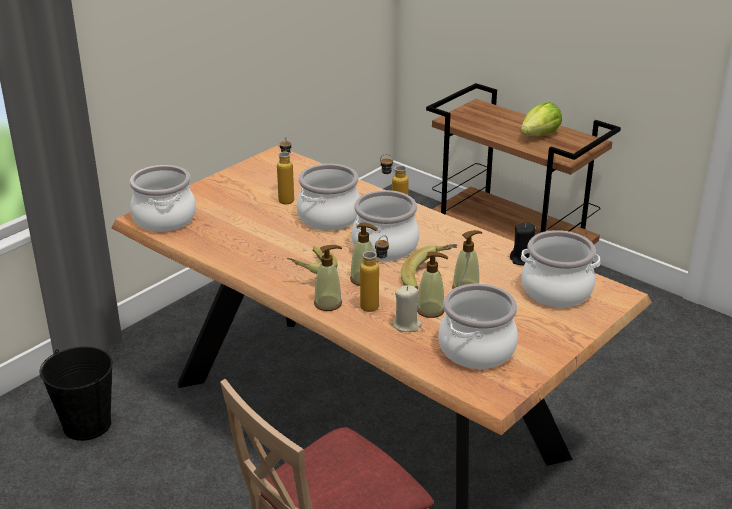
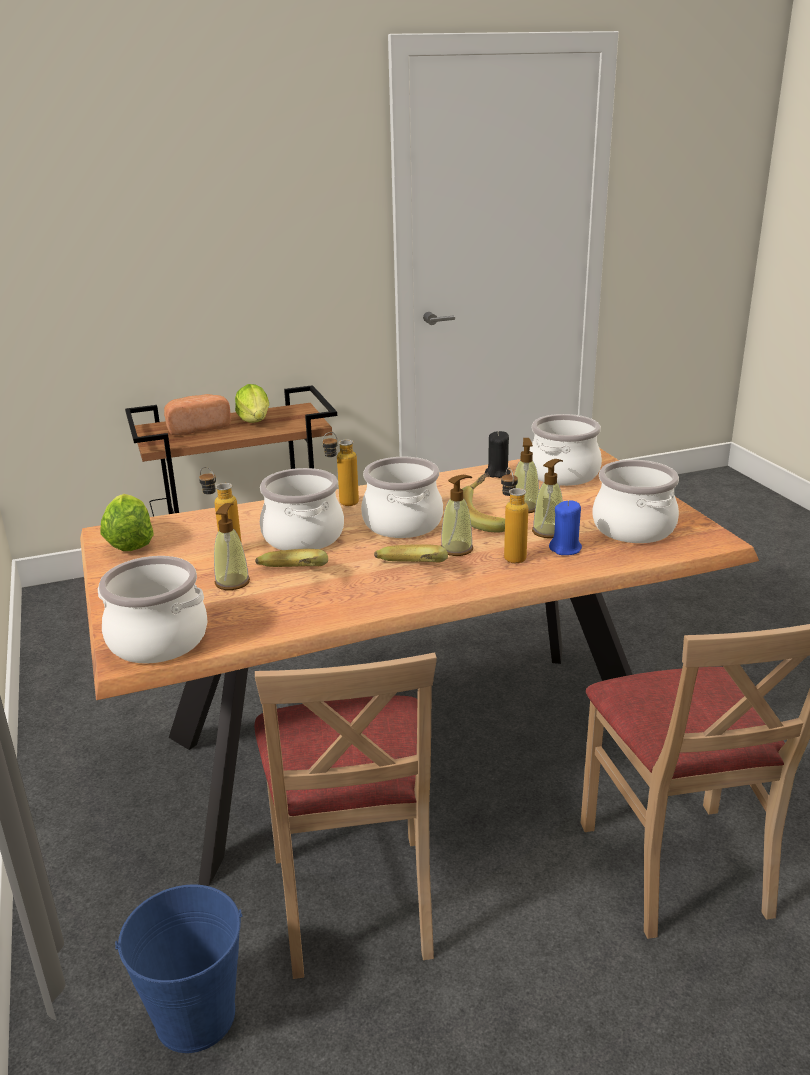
camera: 60 degrees left, 5 degrees down
black bucket [39,346,113,441] -> blue bucket [115,885,242,1053]
soap dispenser [314,245,342,311] -> soap dispenser moved to [214,503,250,590]
beige candle [392,286,422,332] -> blue candle [549,500,582,555]
none -> lettuce [100,494,154,551]
none -> bread [164,394,231,436]
none -> banana [255,549,328,567]
none -> beige chair [255,653,437,979]

